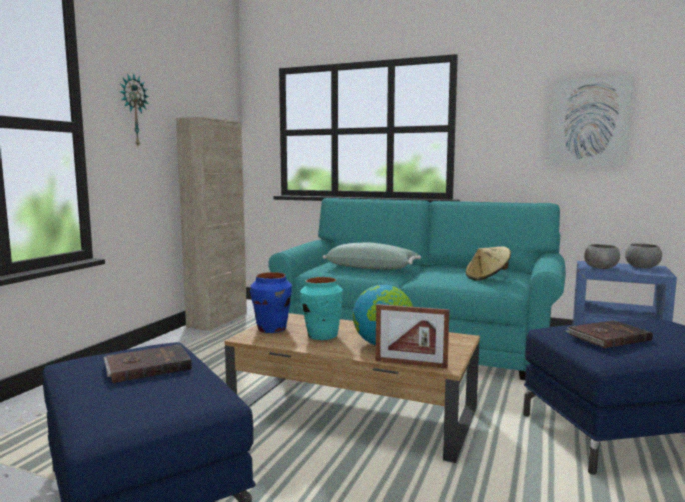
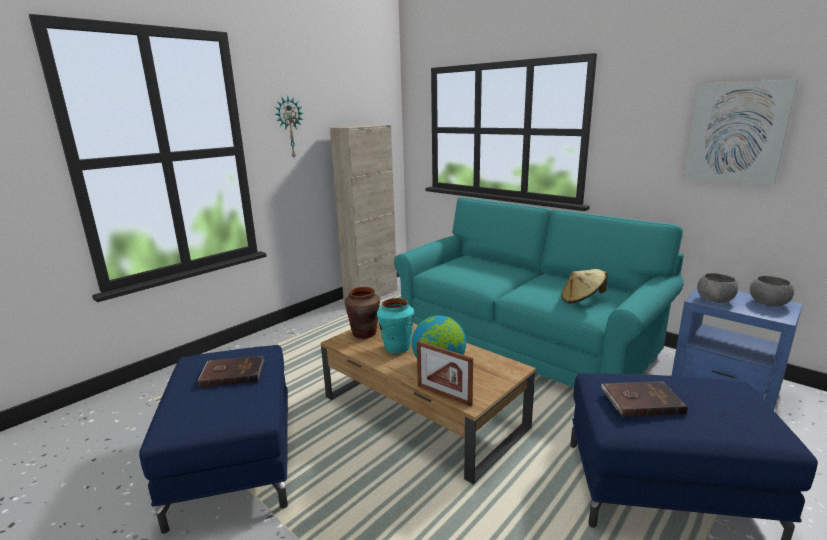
camera: 20 degrees right, 10 degrees up
blue vase [250,272,292,333] -> brown vase [345,287,380,339]
green pillow [323,243,421,269] -> none

